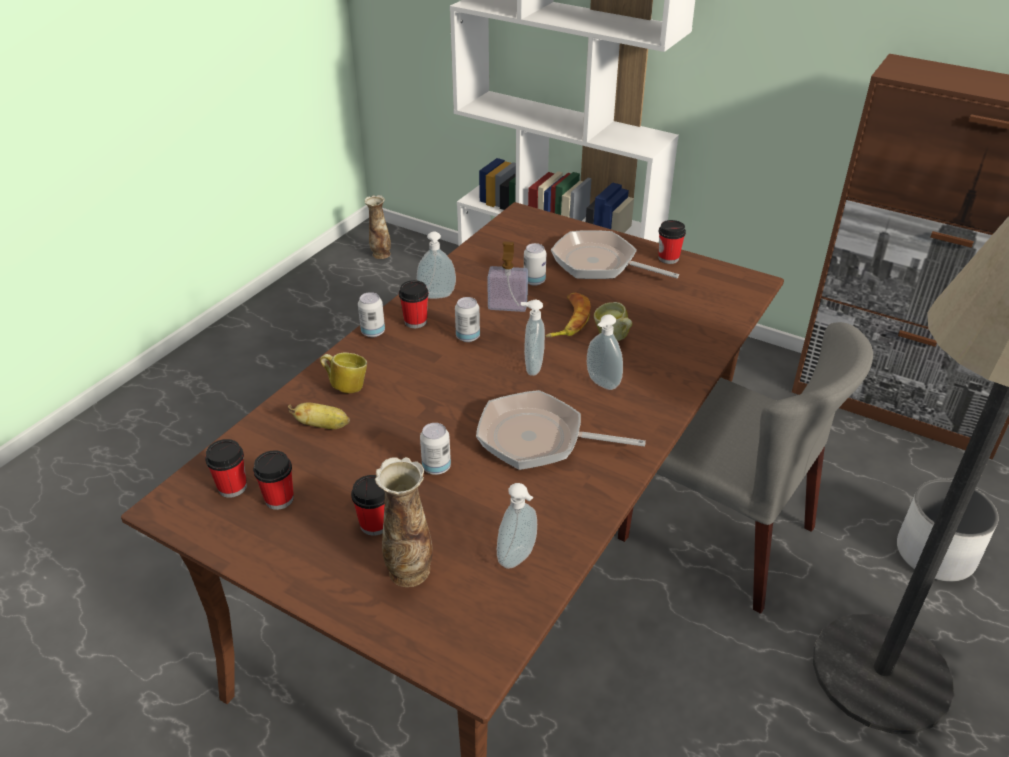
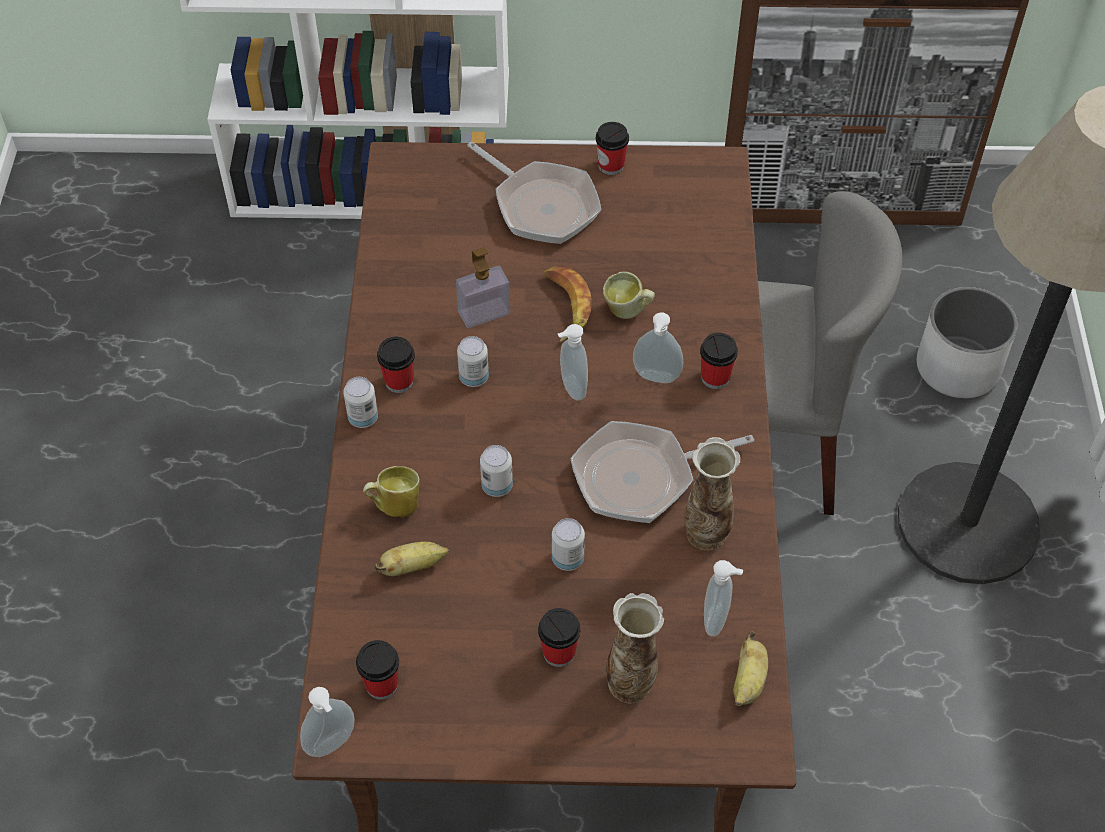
camera: 30 degrees left, 15 degrees up
cup [253,450,294,510] -> cup moved to [700,333,738,389]
vase [365,195,391,259] -> vase moved to [684,437,741,551]
soap dispenser [417,231,456,299] -> soap dispenser moved to [300,687,355,757]
can [524,243,546,286] -> can moved to [480,445,513,497]
frying pan [551,230,679,279] -> frying pan turned 135 degrees counterclockwise [467,142,601,244]
none -> banana [733,631,768,706]

